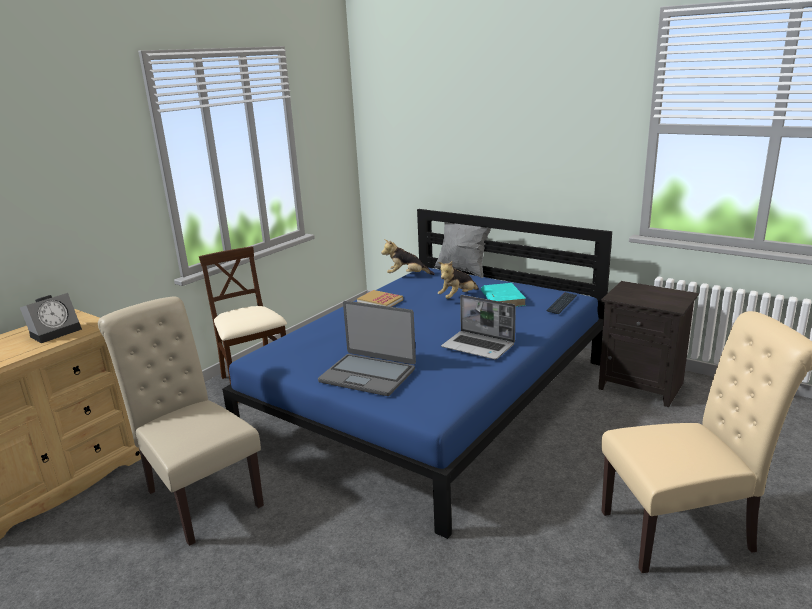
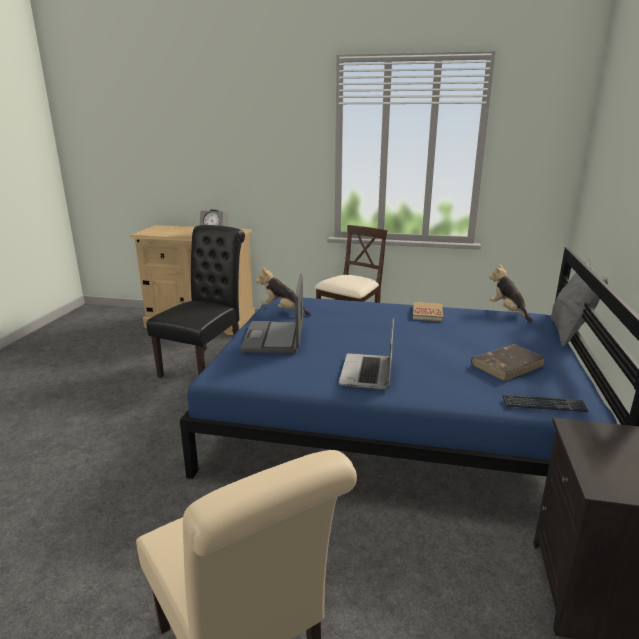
camera: 65 degrees right, 0 degrees up
beige chair [98,297,264,546] -> black chair [147,225,245,378]
plush toy [438,261,479,299] -> plush toy moved to [255,267,312,316]
turquoise book [481,283,526,307] -> brown book [471,344,546,382]

